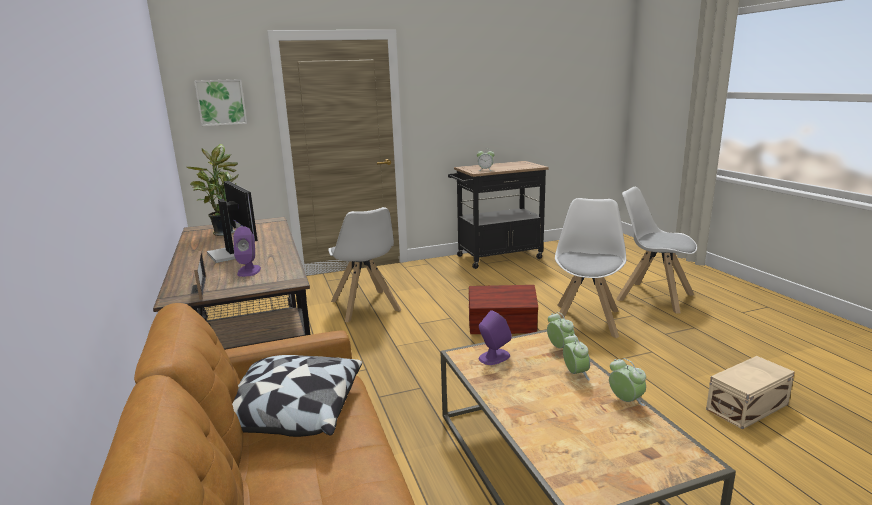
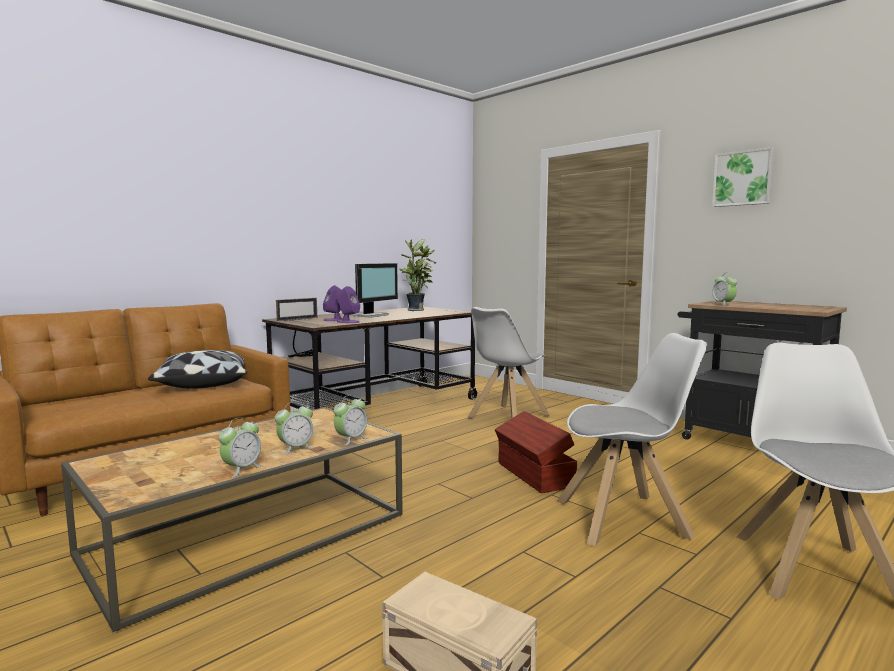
camera: 65 degrees right, 10 degrees down
picture [194,79,247,126] -> picture moved to [712,147,774,207]
purple speaker [479,310,512,365] -> purple speaker moved to [336,286,360,323]

